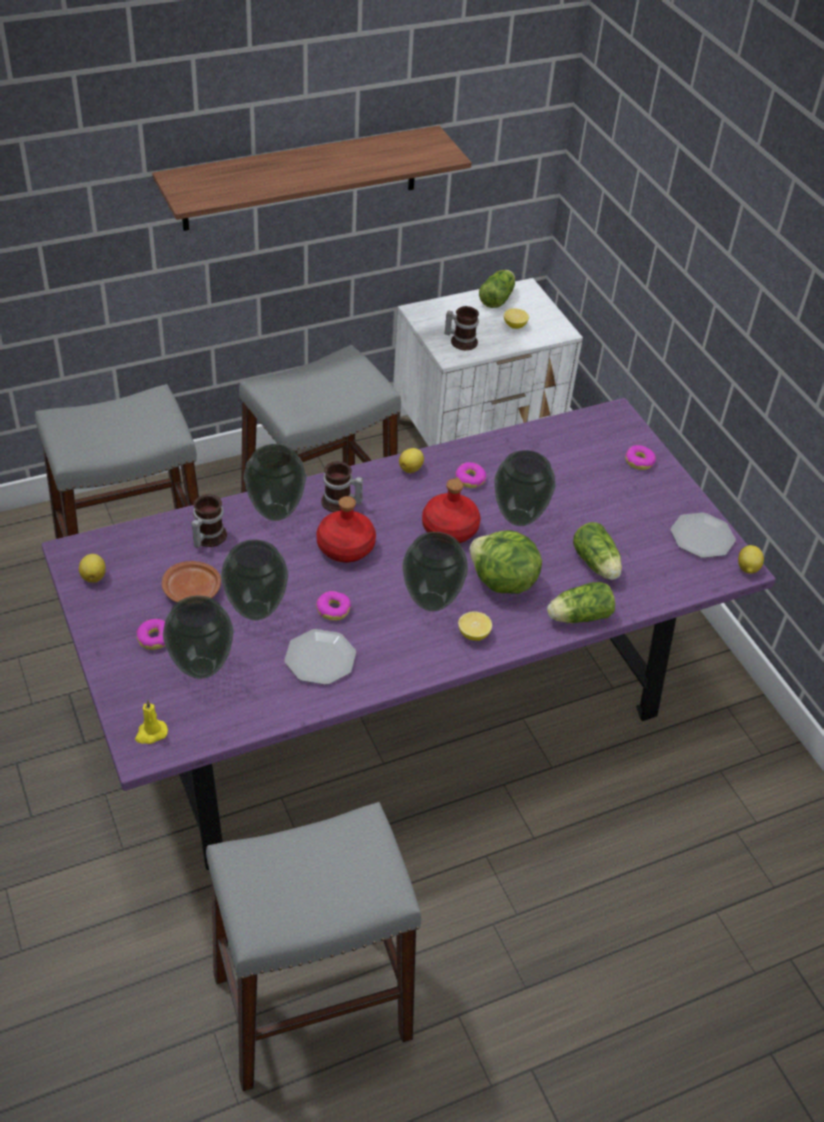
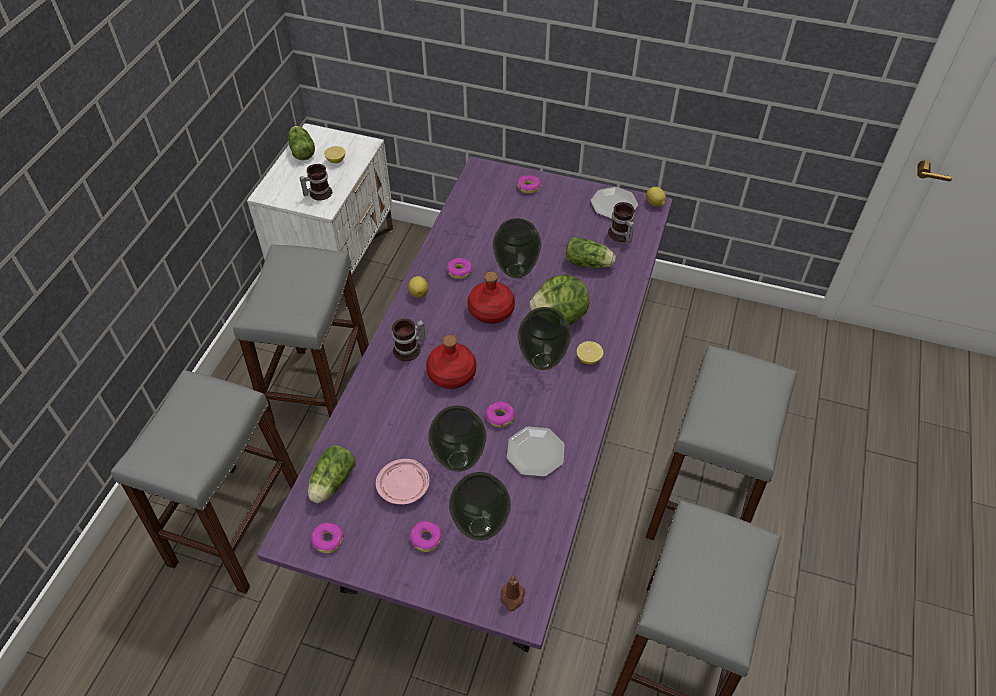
camera: 45 degrees left, 5 degrees up
lemon [79,554,106,583] -> donut [311,522,344,553]
yellow candle [135,700,168,744] -> brown candle [501,576,525,612]
shelf [152,126,471,231] -> none
brown plate [162,561,221,602] -> pink plate [376,459,429,505]
mug [191,494,227,548] -> mug moved to [608,202,635,243]
vase [244,444,306,521] -> none
lettuce [547,582,615,623] -> lettuce moved to [308,445,355,503]
none -> grey stool [645,345,797,541]

